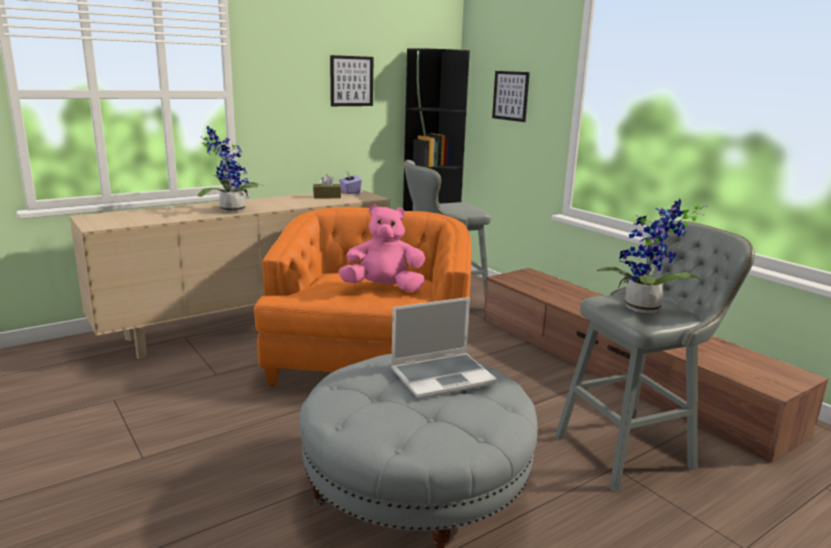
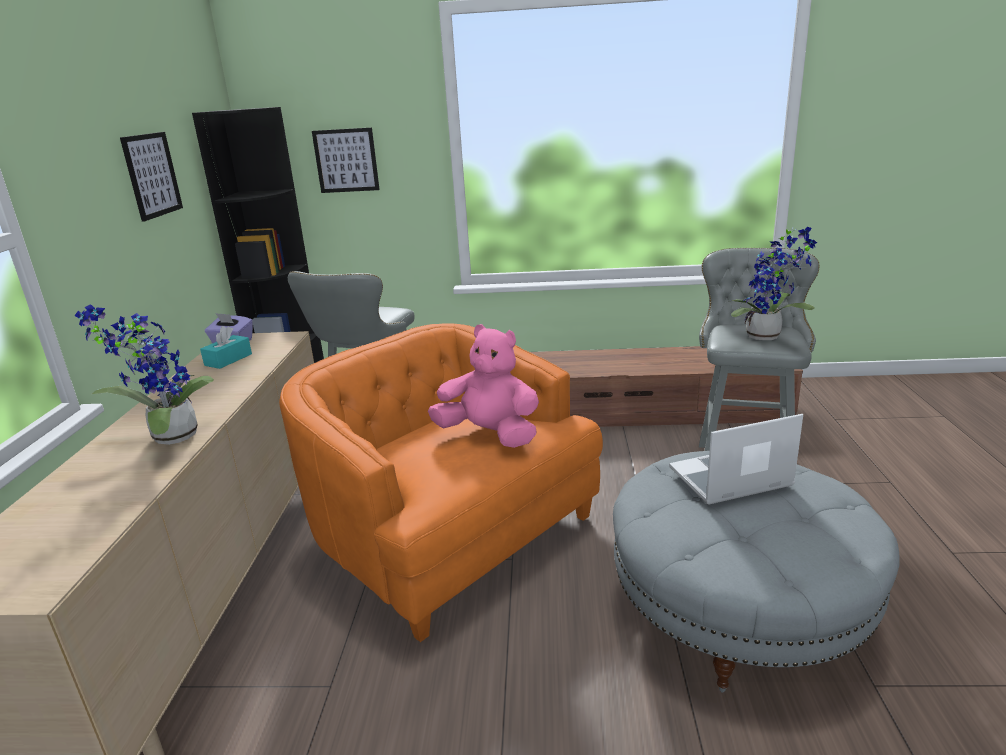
camera: 50 degrees left, 5 degrees up
brown tissue box [313,174,341,198] -> turquoise tissue box [200,326,252,369]
pink plush toy [338,204,425,292] -> pink plush toy turned 75 degrees clockwise [428,324,539,448]
laptop [391,297,497,399] -> laptop turned 120 degrees counterclockwise [669,414,803,504]

